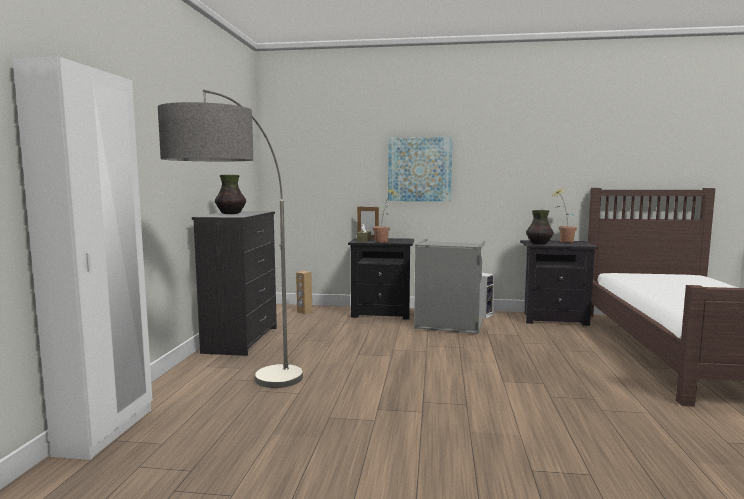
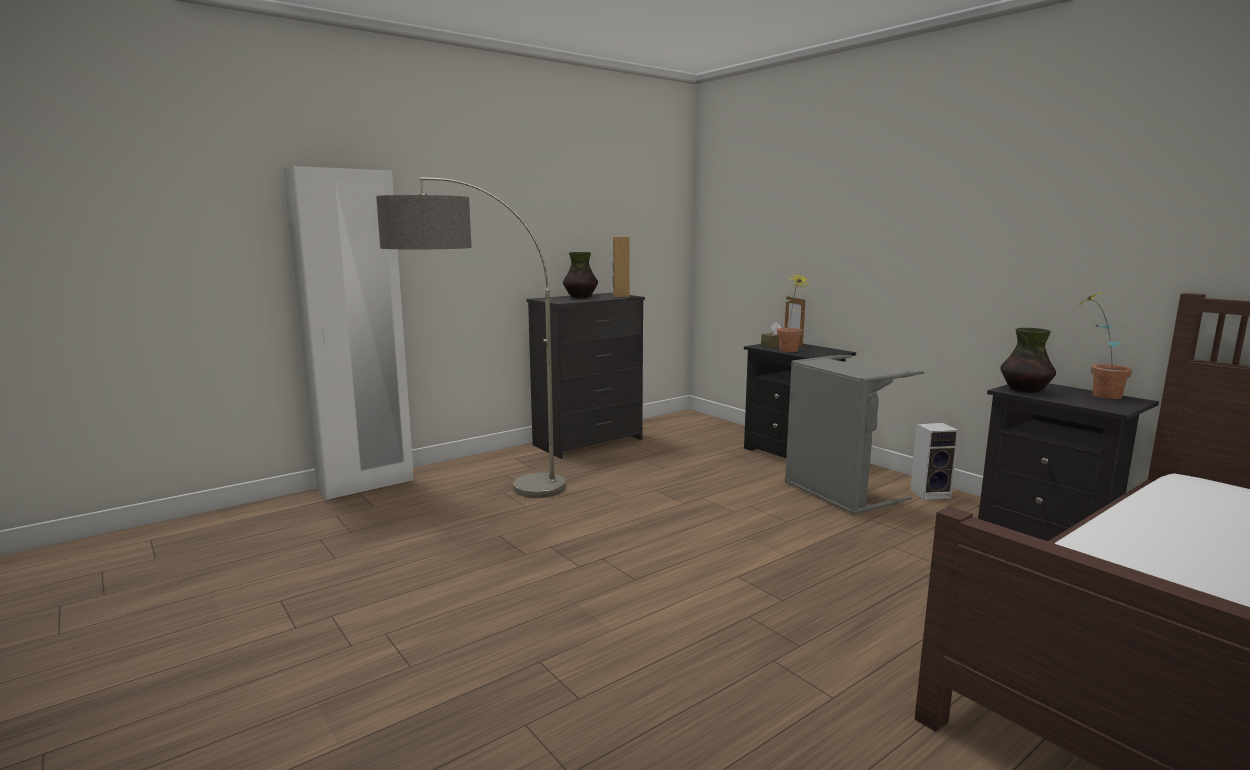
camera: 45 degrees right, 5 degrees up
brown speaker [296,271,312,314] -> brown speaker moved to [613,237,629,297]
picture [388,137,452,201] -> none

